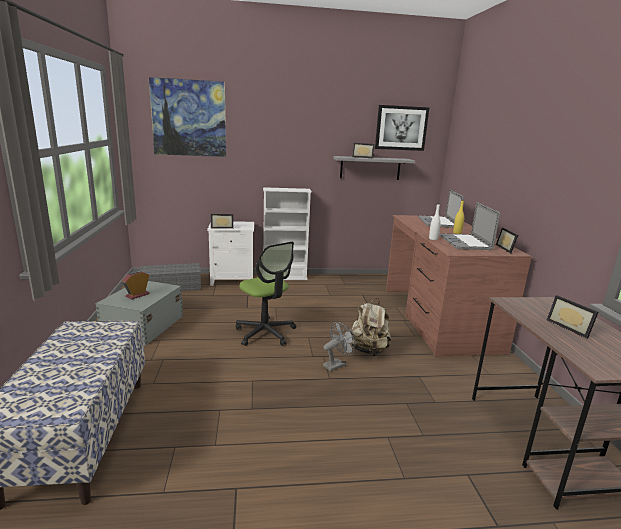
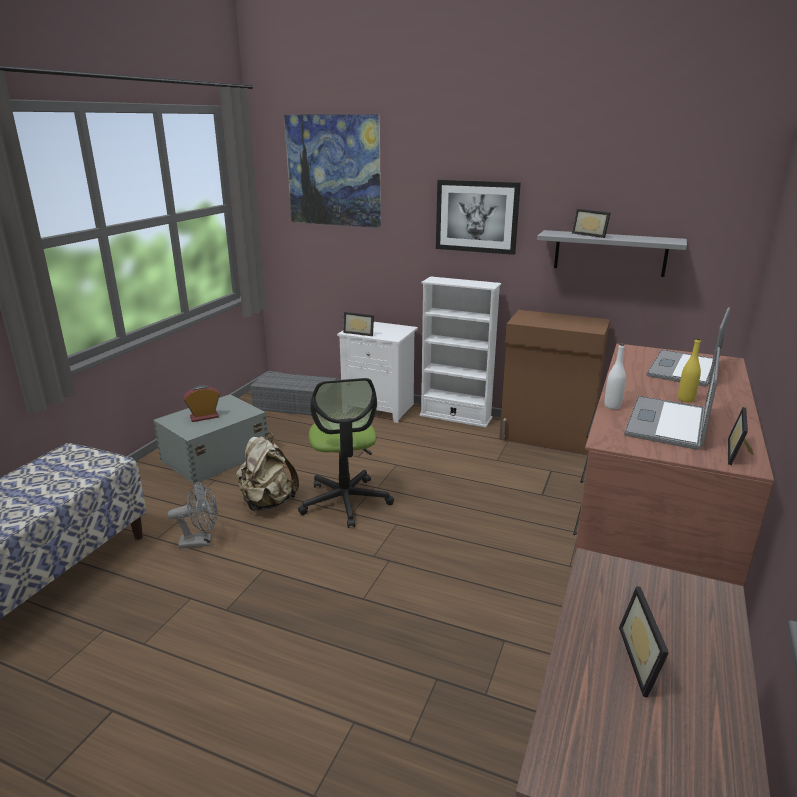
camera: 30 degrees right, 5 degrees up
grey fan [323,322,356,371] -> grey fan moved to [167,482,218,549]
beige backpack [351,298,391,357] -> beige backpack moved to [236,433,299,511]
picture [375,105,429,151] -> picture moved to [436,180,521,255]
none -> brown cabinet [499,310,610,455]

